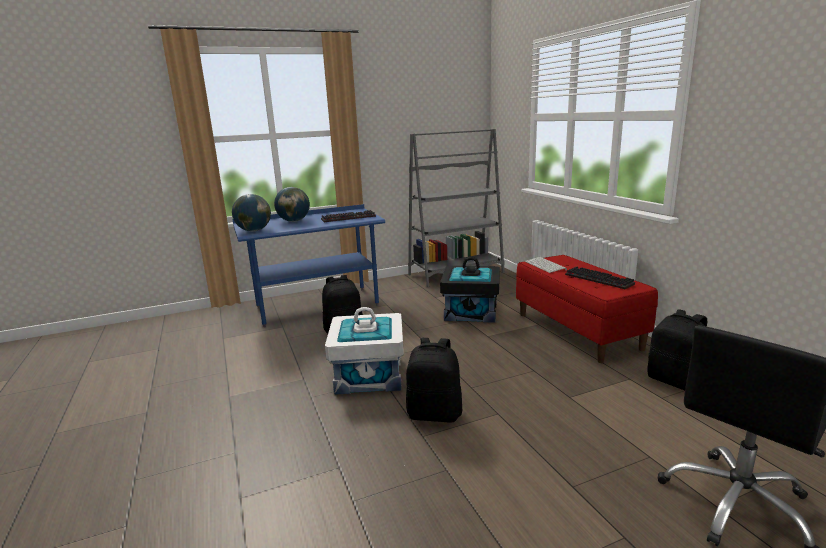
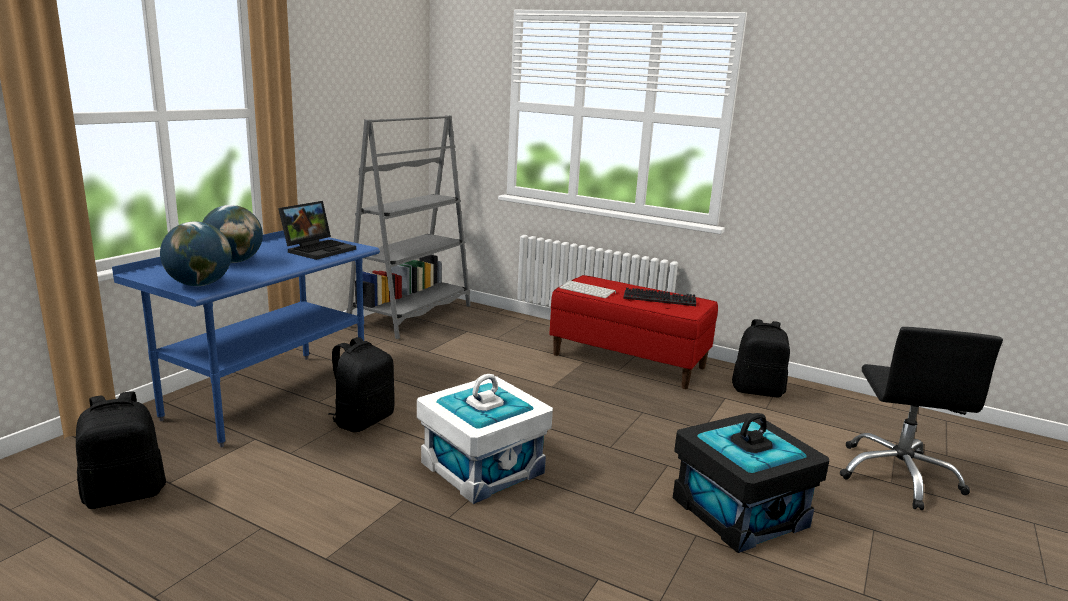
camera: 40 degrees left, 0 degrees up
keyboard [321,210,376,222] -> laptop [278,201,356,260]
black backpack [406,338,462,423] -> black backpack moved to [76,391,166,509]
black storage box [440,257,500,323] -> black storage box moved to [673,413,829,553]

